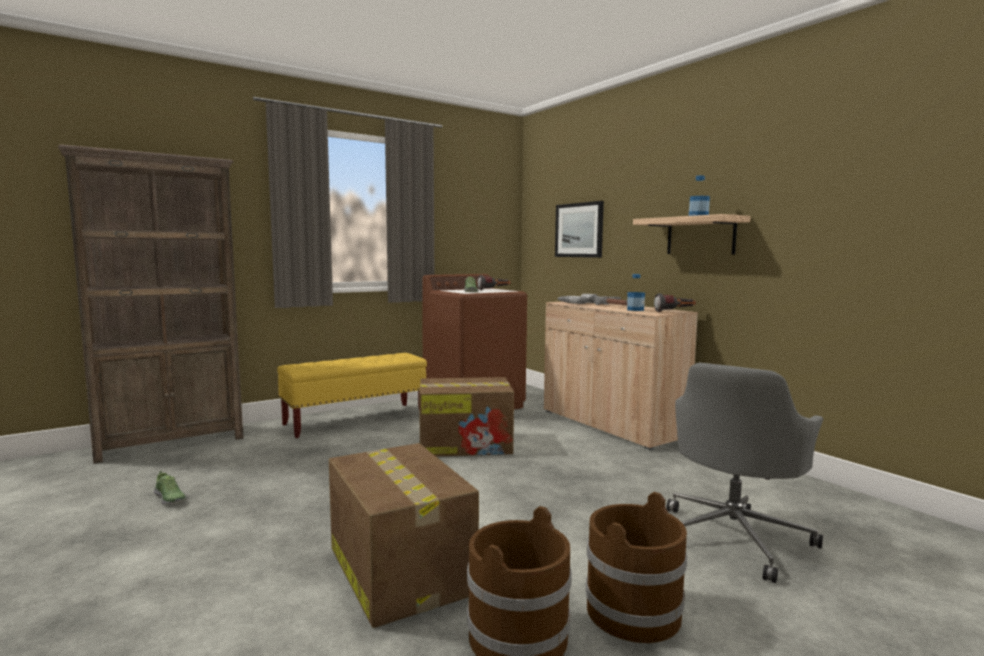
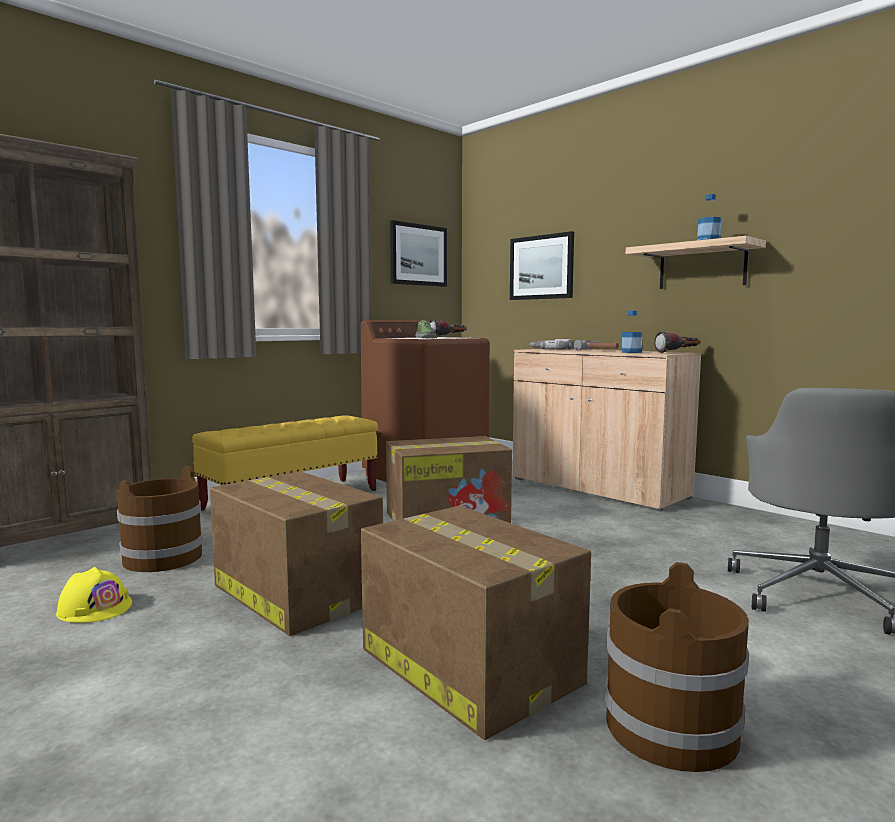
camera: 10 degrees left, 0 degrees up
shoe [154,471,186,505] -> yellow hard hat [56,567,132,623]
brown bucket [586,492,687,643] -> brown bucket moved to [117,466,203,572]
none -> cardboard box [210,471,383,636]
none -> picture [390,220,447,287]

